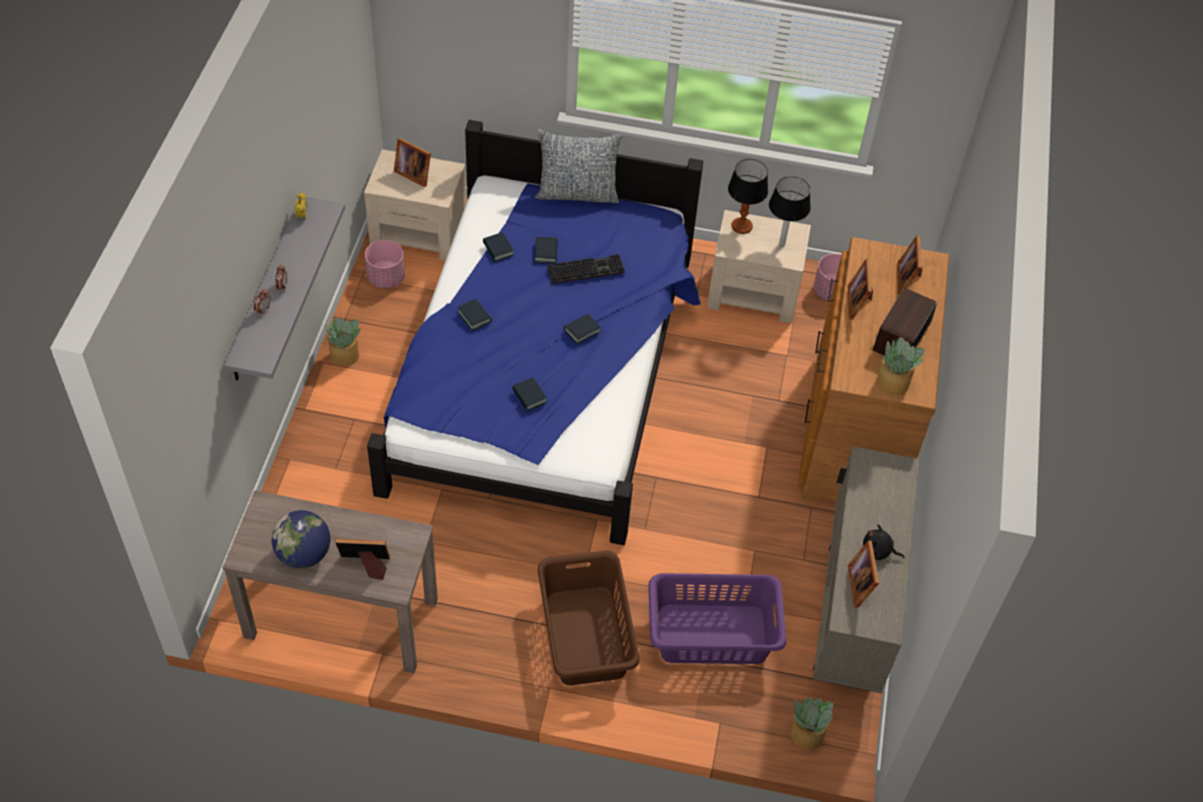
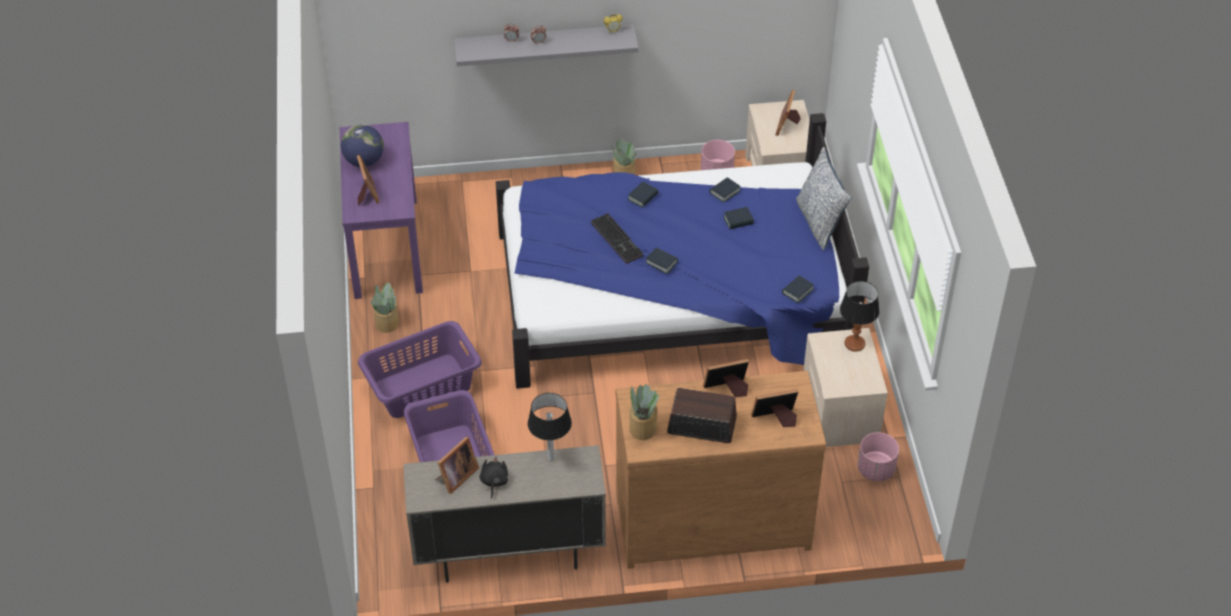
camera: 75 degrees right, 5 degrees down
brown console table [222,490,438,673] -> purple console table [340,122,423,299]
book [512,377,547,411] -> book moved to [782,276,814,303]
brown laundry basket [538,550,639,685] -> purple laundry basket [358,321,482,418]
keyboard [547,254,625,284] -> keyboard moved to [591,213,644,264]
table lamp [769,176,811,246] -> table lamp moved to [528,393,572,461]
potted plant [791,697,833,749] -> potted plant moved to [370,282,399,333]
picture frame [848,541,879,608] -> picture frame turned 150 degrees clockwise [435,437,479,494]

